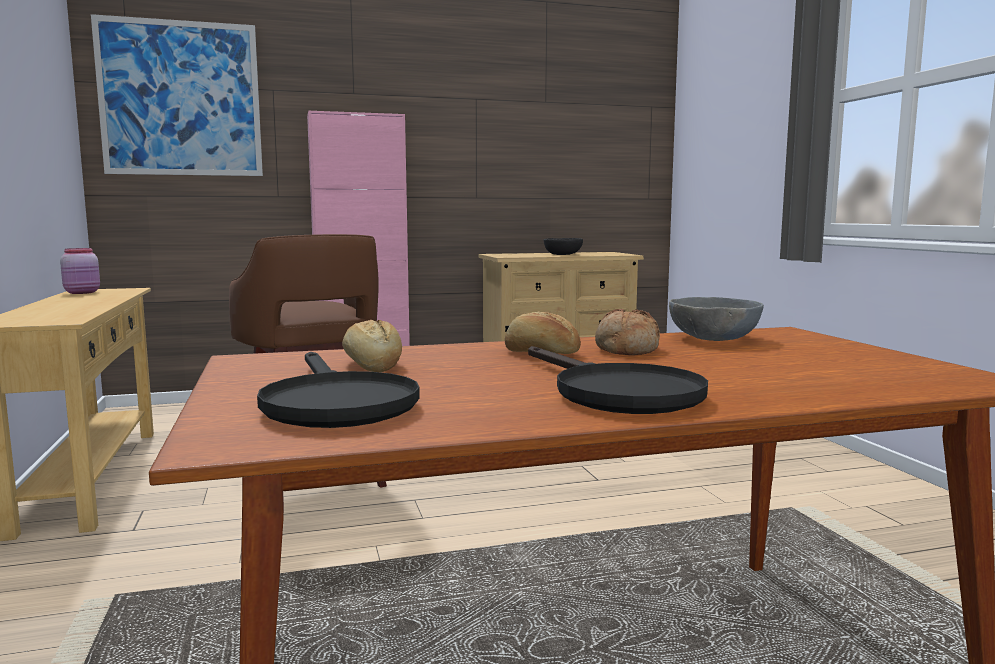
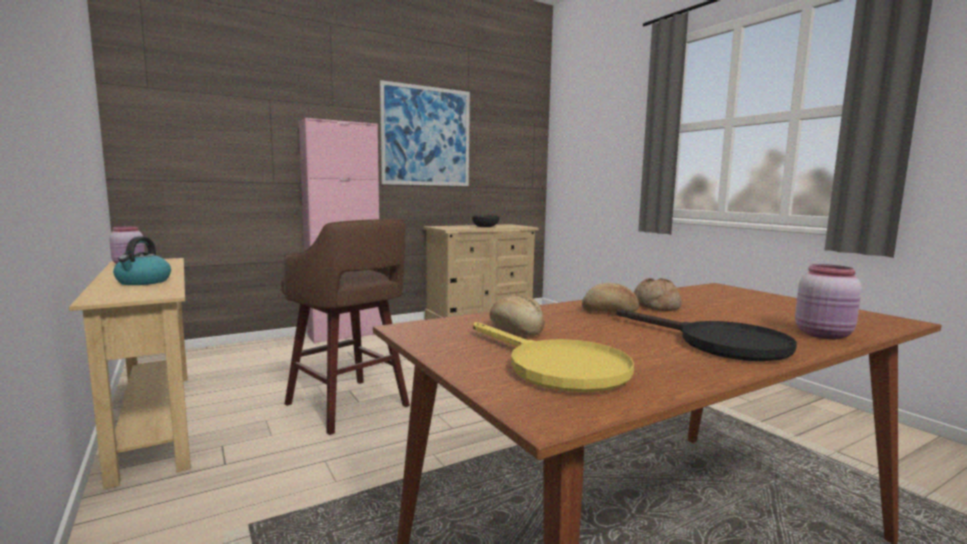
camera: 15 degrees left, 0 degrees up
picture [91,14,263,176] -> picture moved to [380,80,470,186]
black frying pan [257,352,420,428] -> yellow frying pan [473,322,634,392]
grey bowl [669,297,764,341] -> none
none -> kettle [113,237,171,285]
none -> pink jar [795,264,862,339]

